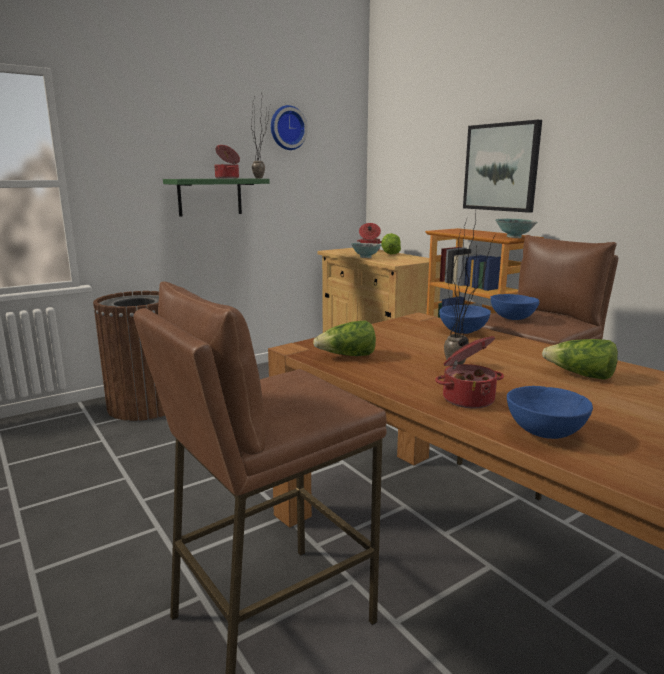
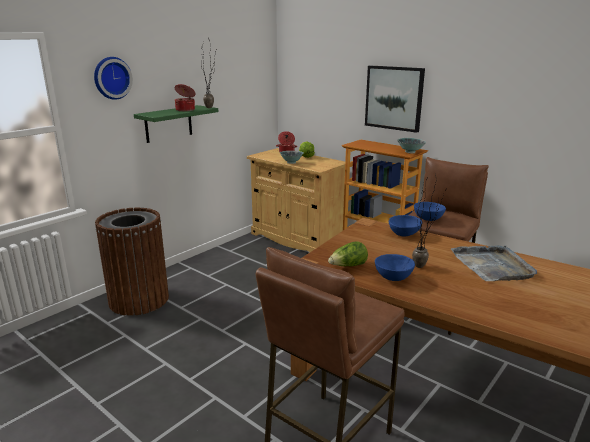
camera: 15 degrees left, 5 degrees up
wall clock [271,105,308,150] -> wall clock moved to [94,57,133,100]
cooking pot [435,336,504,409] -> none
blue bowl [507,386,593,439] -> blue bowl moved to [375,254,415,281]
lettuce [542,339,618,380] -> grey tray [451,245,537,281]

